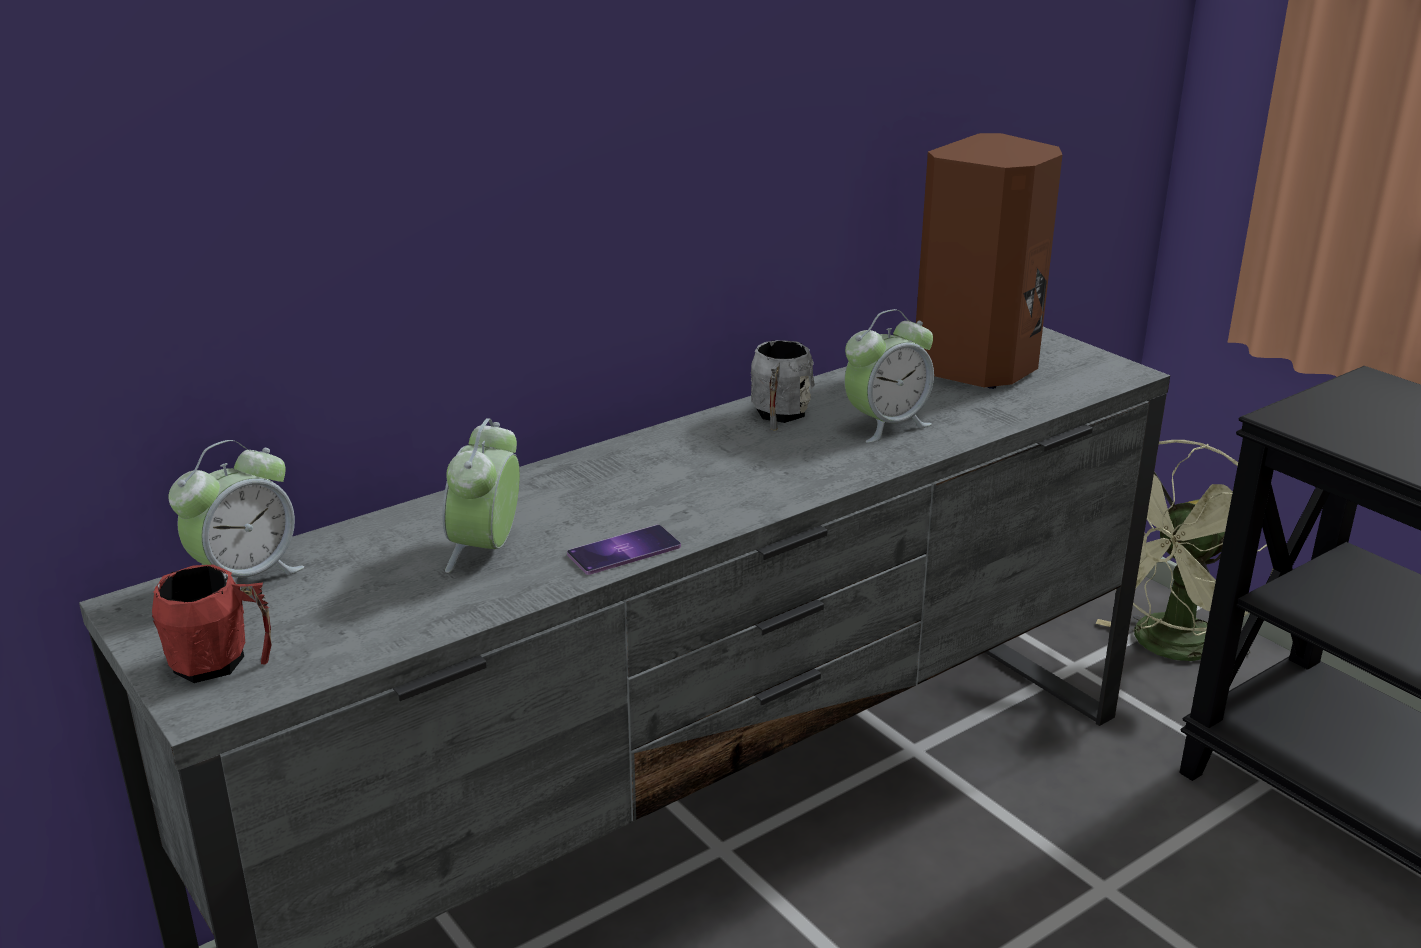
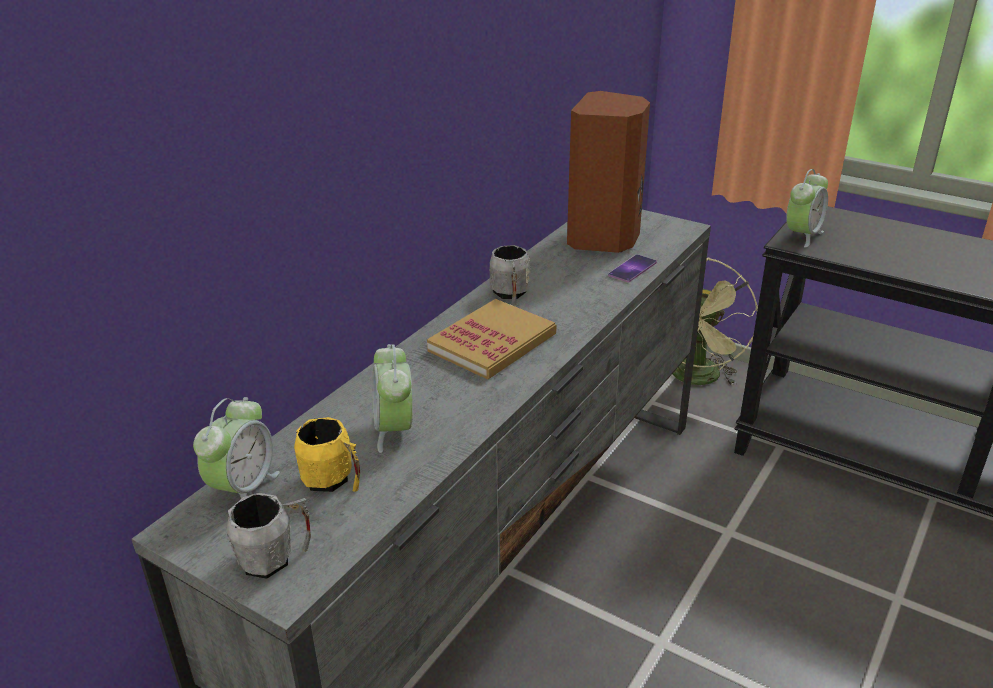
camera: 20 degrees left, 5 degrees up
red mug [152,564,272,683] -> grey mug [226,493,311,579]
phone [567,525,681,575] -> phone moved to [608,254,657,283]
alarm clock [844,309,934,443] -> alarm clock moved to [786,169,828,247]
none -> yellow mug [294,417,360,492]
none -> book [427,299,556,379]

